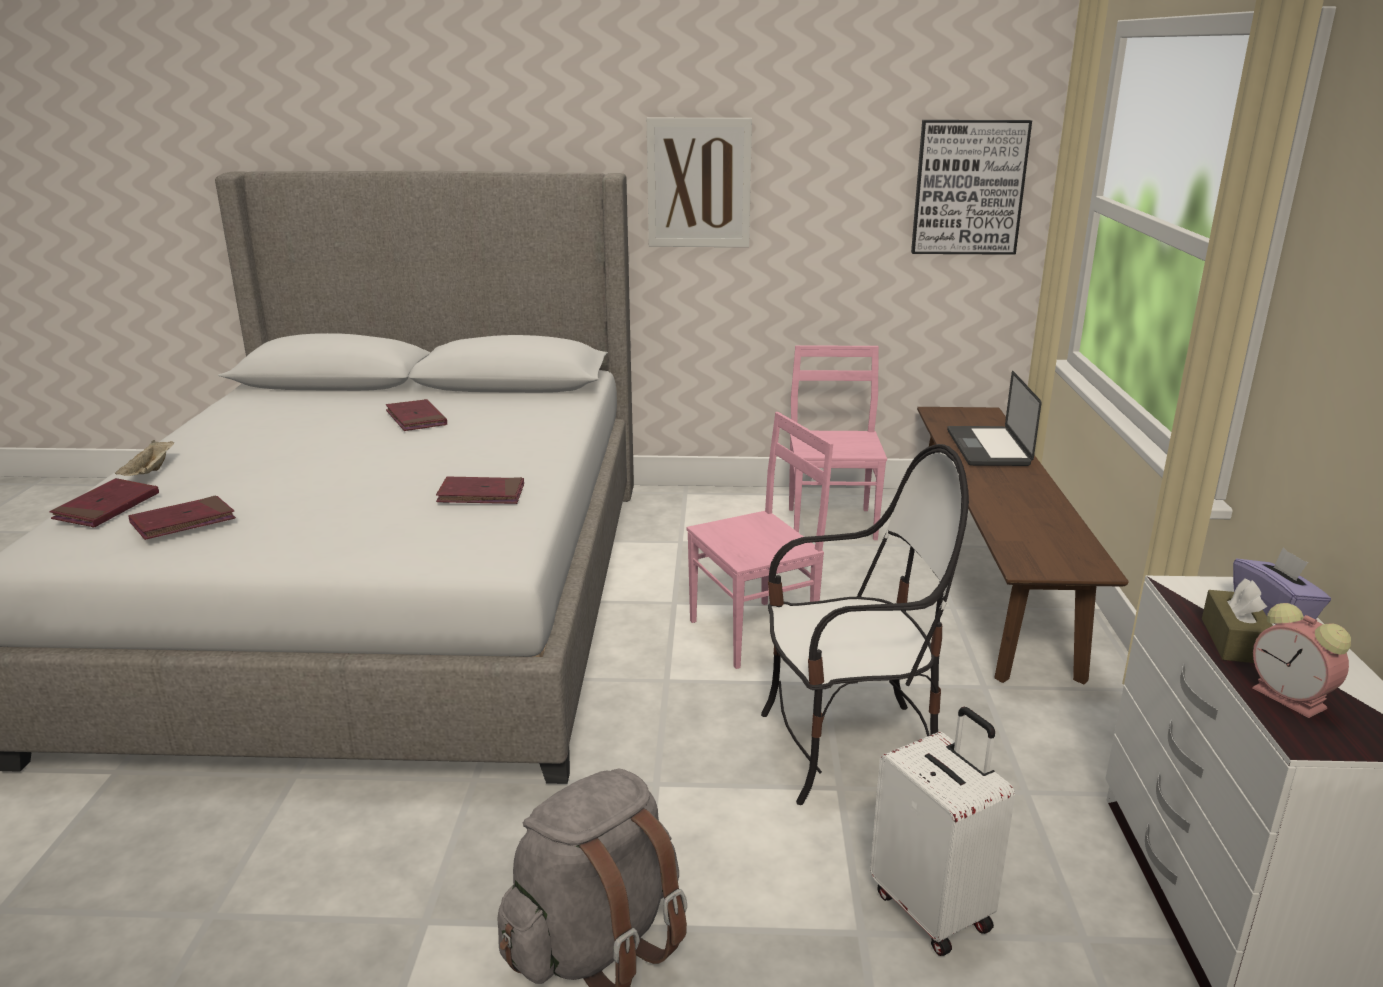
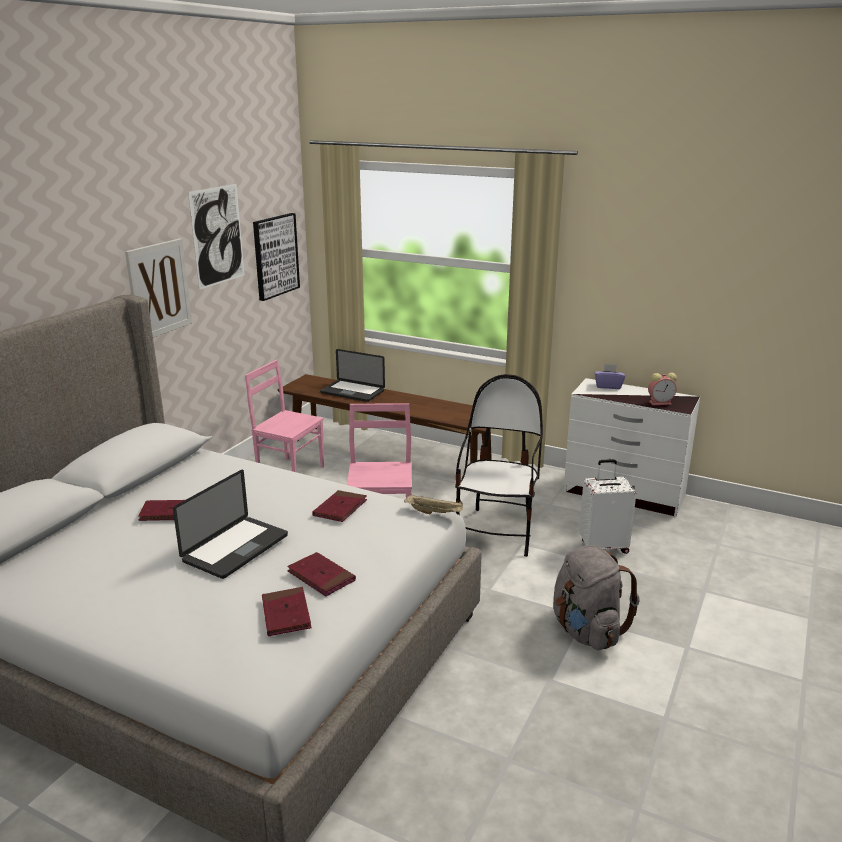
camera: 65 degrees left, 0 degrees up
red book [49,478,159,527] -> red book moved to [287,552,356,596]
beige tray [115,440,174,476] -> beige tray moved to [404,494,463,514]
brown tissue box [1202,578,1273,663] -> none
none -> laptop [173,470,288,579]
none -> picture [188,184,245,290]

